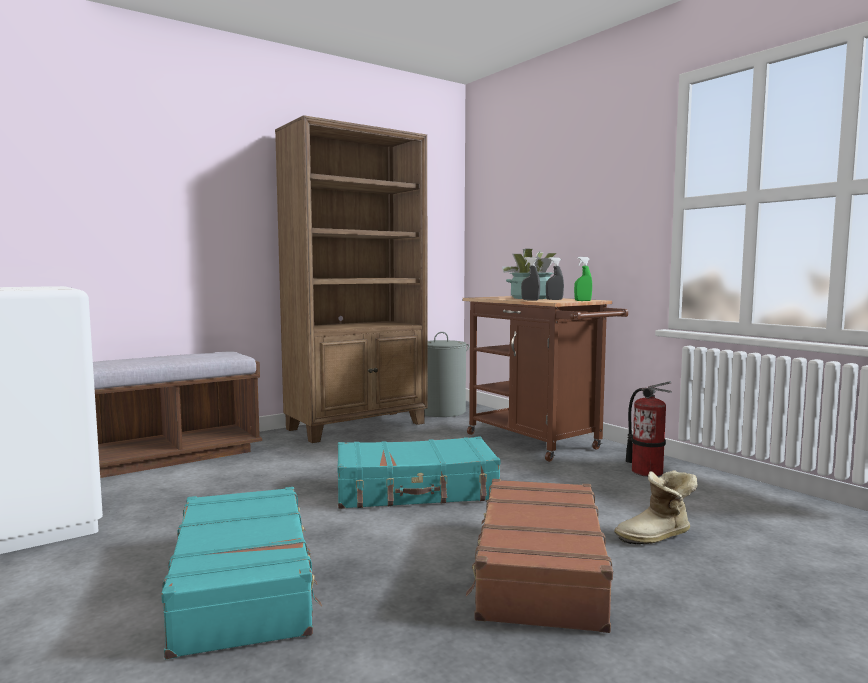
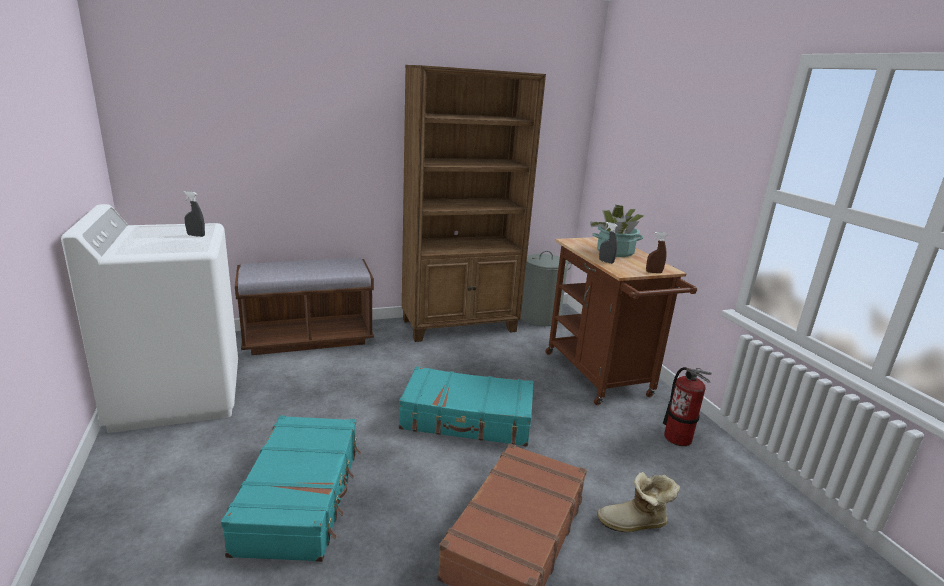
camera: 15 degrees right, 15 degrees up
grey spray bottle [546,257,564,300] -> grey spray bottle moved to [183,191,205,237]
green spray bottle [574,257,592,301] -> brown spray bottle [646,232,667,273]

